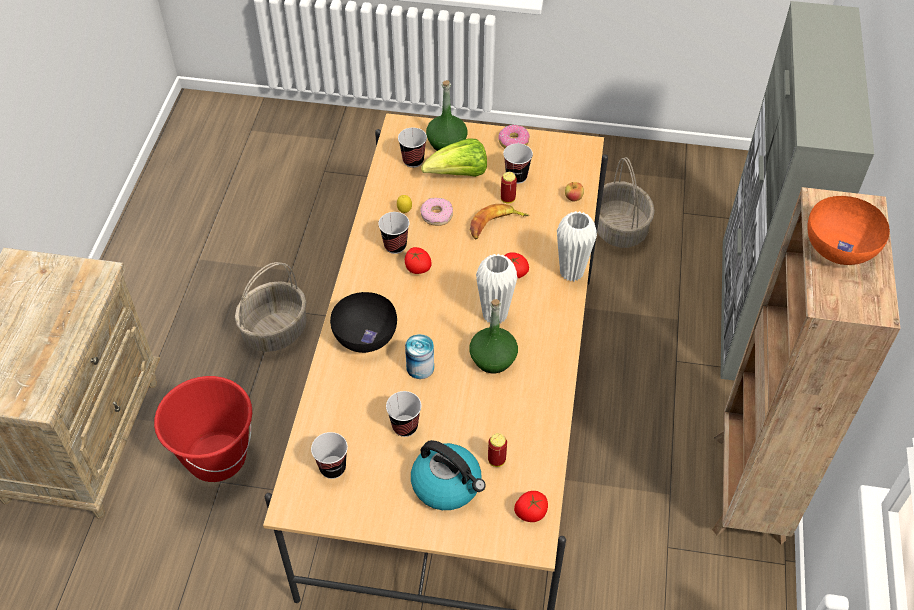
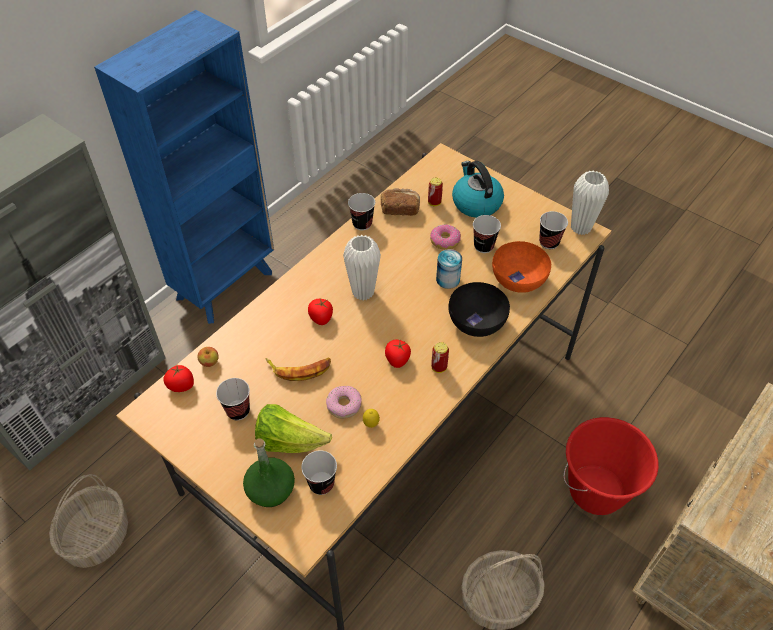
camera: 150 degrees left, 0 degrees up
cup [378,212,410,254] -> cup moved to [348,193,375,230]
green bottle [469,299,518,373] -> none
donut [498,125,530,148] -> donut moved to [430,224,461,250]
can [501,172,517,204] -> can moved to [431,342,449,373]
tomato [514,491,548,522] -> tomato moved to [163,365,194,392]
white vase [557,211,597,282] -> white vase moved to [571,171,609,235]
brown bookcase [712,187,900,545] -> blue bookcase [94,10,274,324]
orange bowl [807,196,890,265] -> orange bowl moved to [492,241,551,293]
none -> bread [381,188,420,216]

